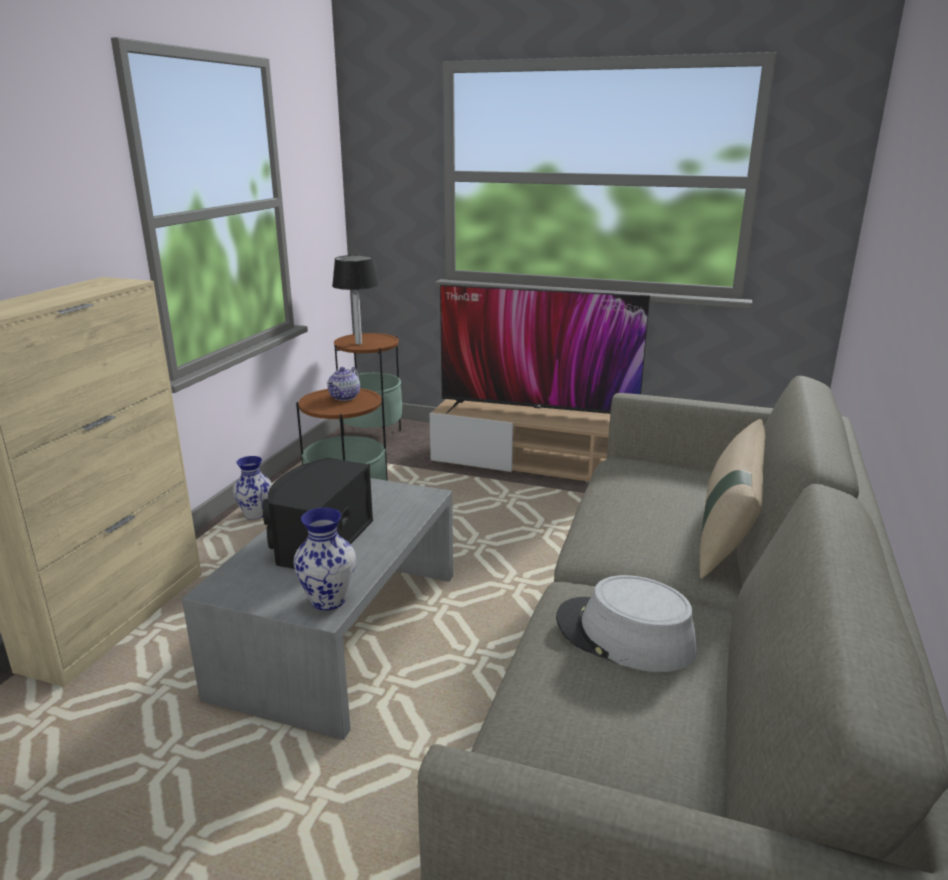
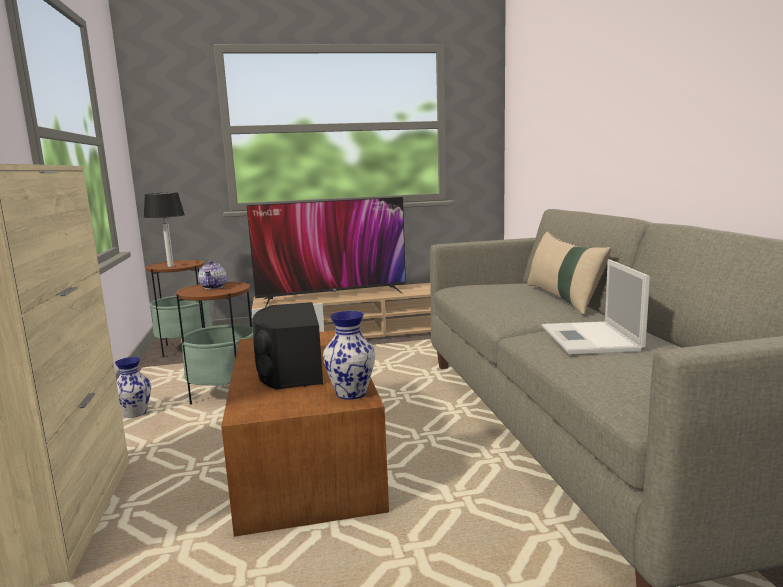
camera: 30 degrees left, 10 degrees down
grey coffee table [182,478,453,740] -> brown coffee table [221,330,389,537]
grey hat [556,575,697,672] -> laptop [542,259,650,355]

